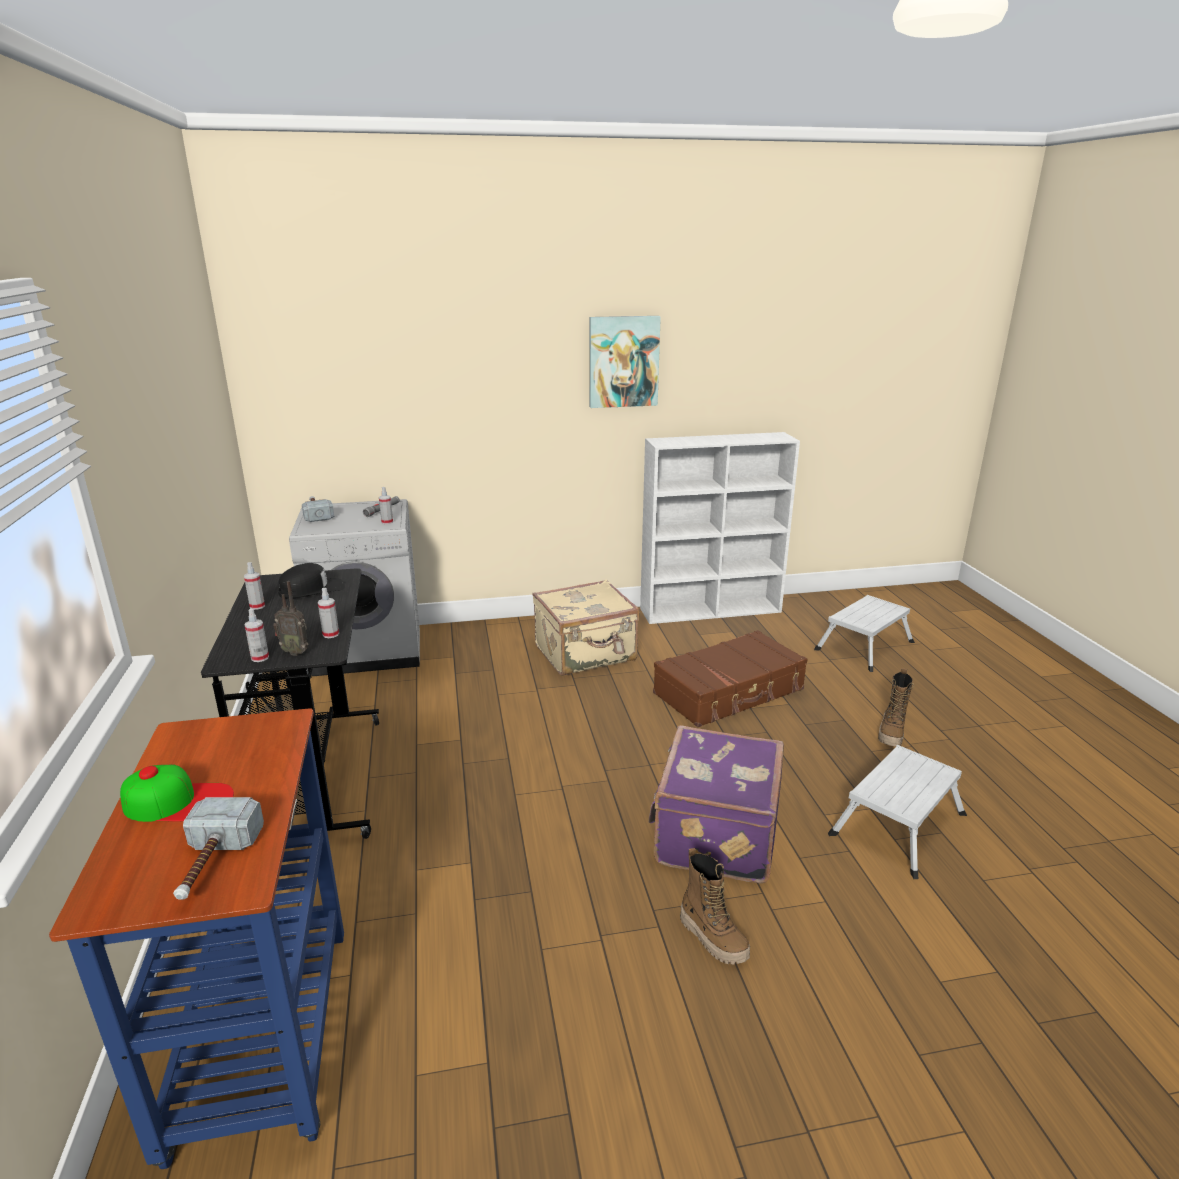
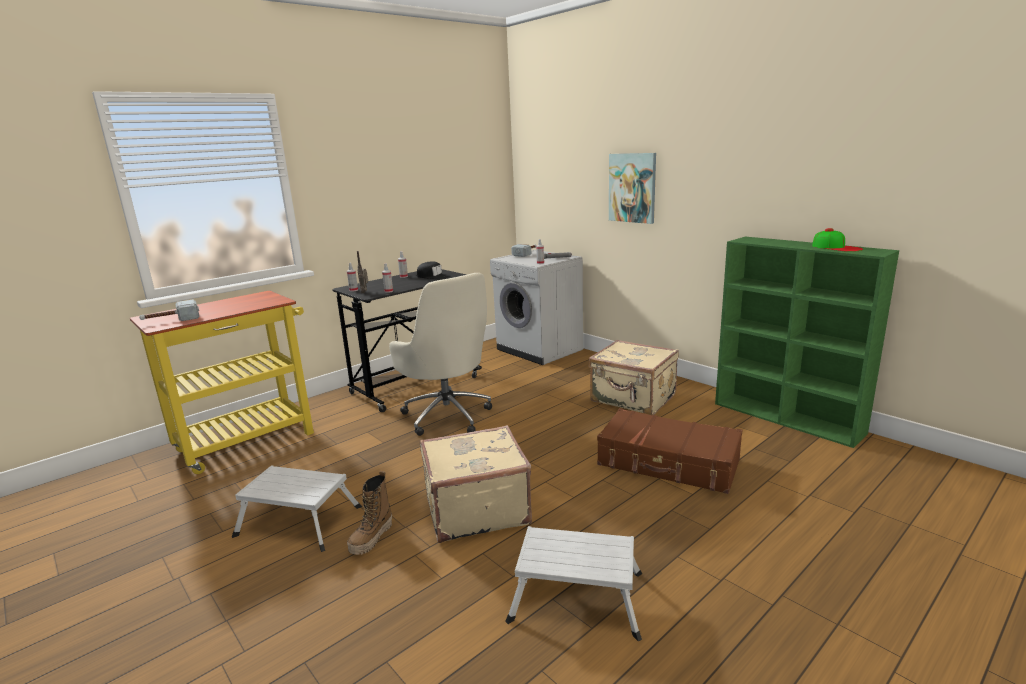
camera: 60 degrees right, 5 degrees down
blue cart [49,708,344,1169] -> yellow cart [130,291,314,474]
cap [120,764,234,822] -> cap moved to [812,228,863,252]
picture [589,316,661,408] -> picture moved to [609,153,656,224]
white bookcase [640,432,800,624] -> green bookcase [715,237,899,448]
purple suitcase [649,725,784,883] -> beige suitcase [420,425,532,543]
white step ladder [814,595,915,672] -> white step ladder moved to [232,465,362,552]
boot [878,668,914,747] -> none
none -> beige office chair [389,273,492,436]

